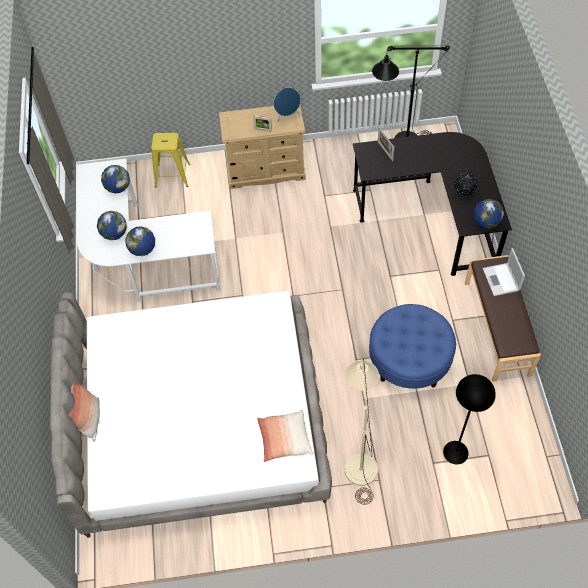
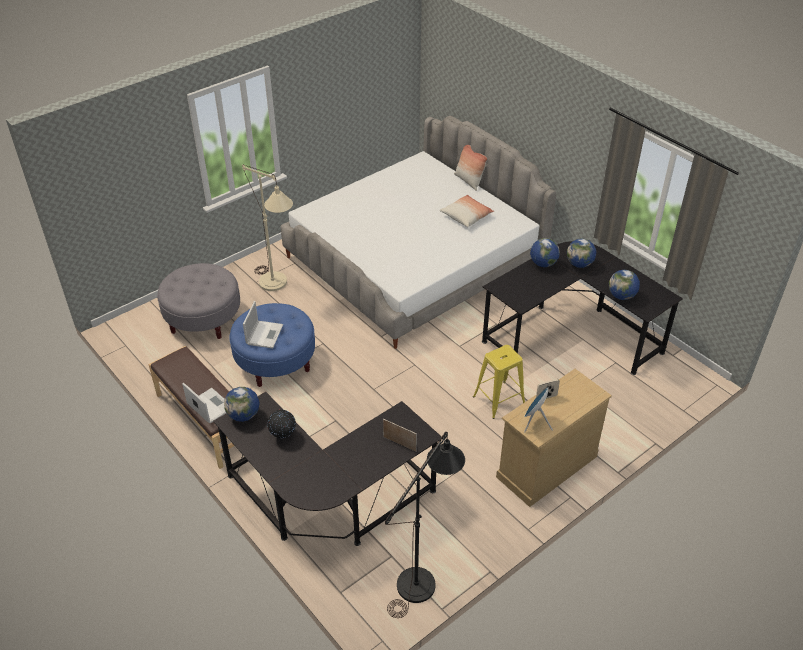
camera: 145 degrees right, 15 degrees down
white desk [77,159,221,302] -> black desk [482,241,683,375]
yellow stool [151,133,190,187] -> yellow stool moved to [473,345,525,419]
pillow [257,410,313,462] -> pillow moved to [440,195,494,227]
black floor lamp [443,374,496,465] -> grey ottoman [157,263,240,339]
none -> laptop [243,301,283,348]

